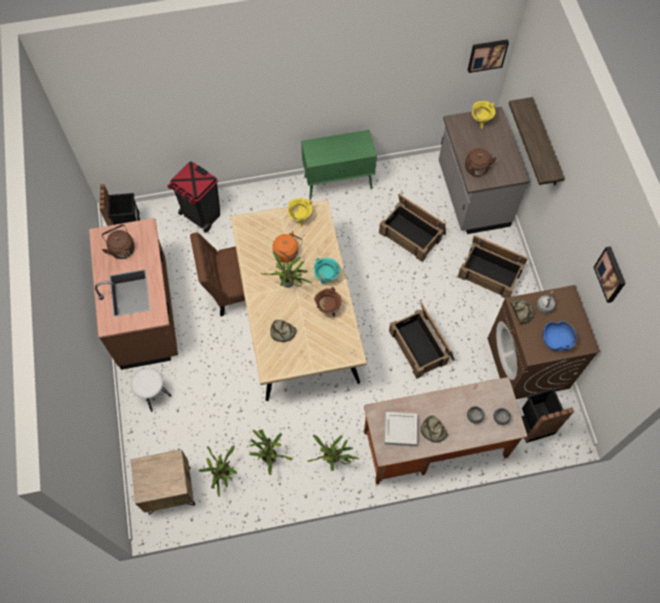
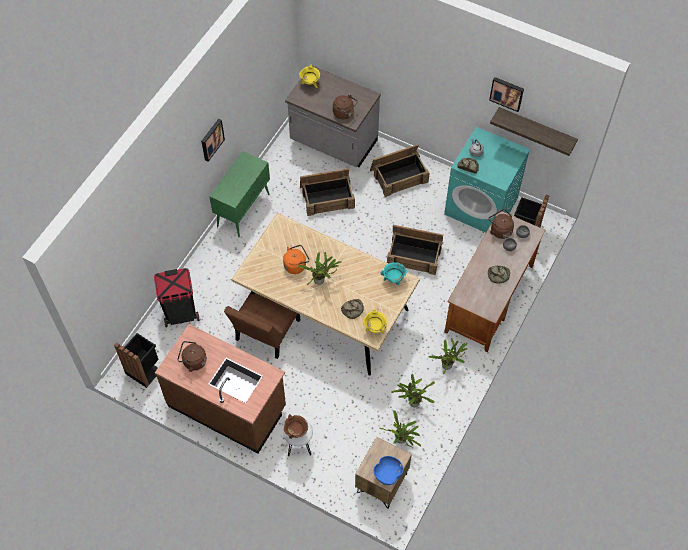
camera: 50 degrees left, 5 degrees down
yellow cooking pot [288,198,312,227] -> yellow cooking pot moved to [363,309,387,334]
turquoise cooking pot [314,258,340,284] -> turquoise cooking pot moved to [381,262,407,285]
brown cooking pot [314,287,341,317] -> brown cooking pot moved to [284,414,308,439]
grey tray [384,412,418,446] -> none
picture [468,39,509,73] -> picture moved to [201,119,225,162]
brown washing machine [487,285,600,399] -> turquoise washing machine [444,127,530,233]
shelf [509,97,565,185] -> shelf moved to [490,107,578,156]
blue bowl [543,321,577,351] -> blue bowl moved to [374,456,404,485]
none -> brown kettle [488,209,514,239]

